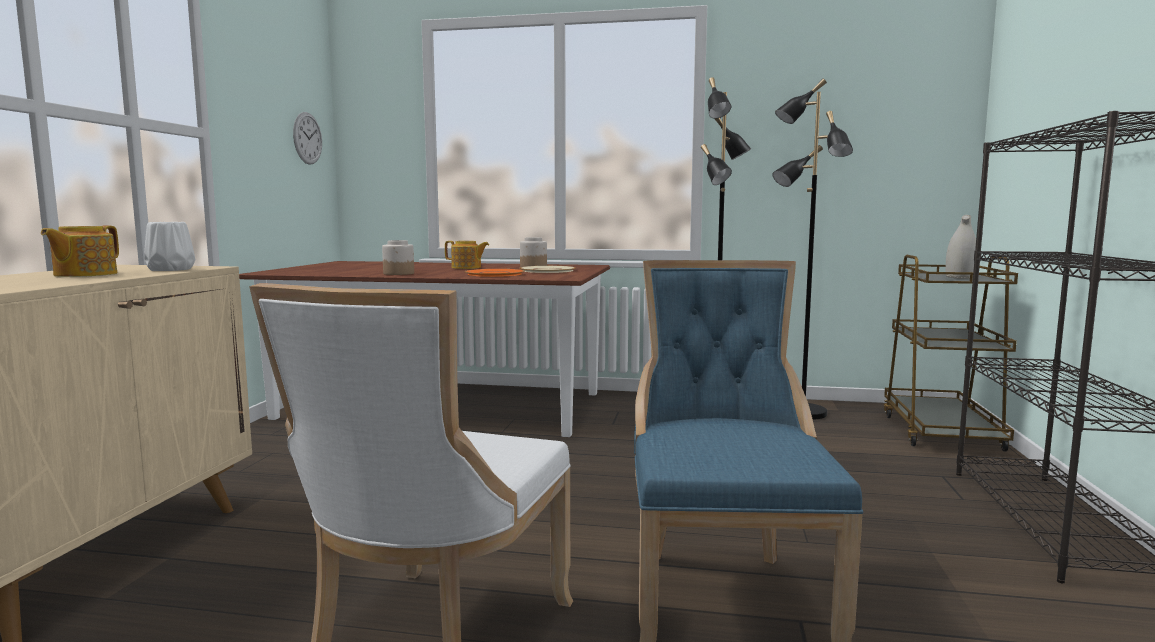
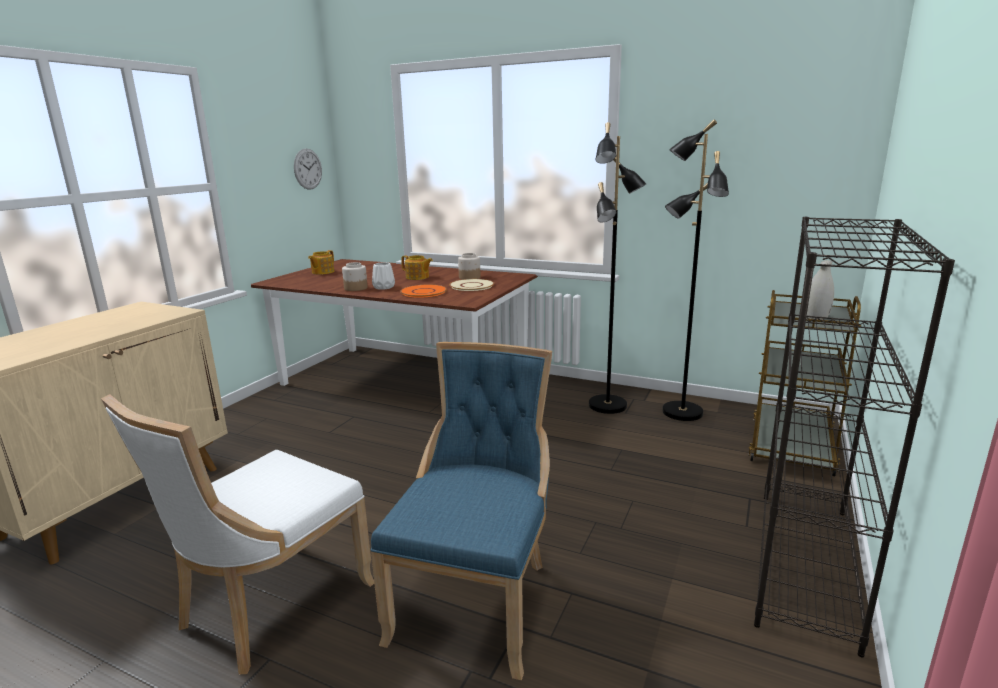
camera: 15 degrees right, 10 degrees up
teapot [41,225,119,277] -> teapot moved to [308,250,334,275]
white vase [144,222,195,271] -> white vase moved to [372,262,395,290]

